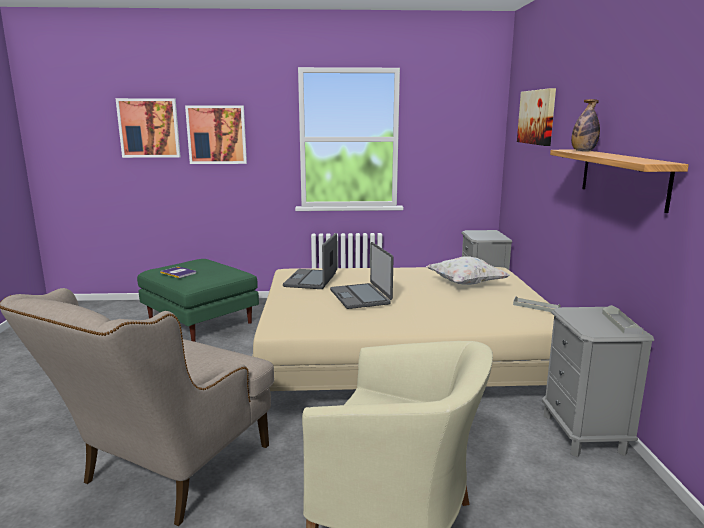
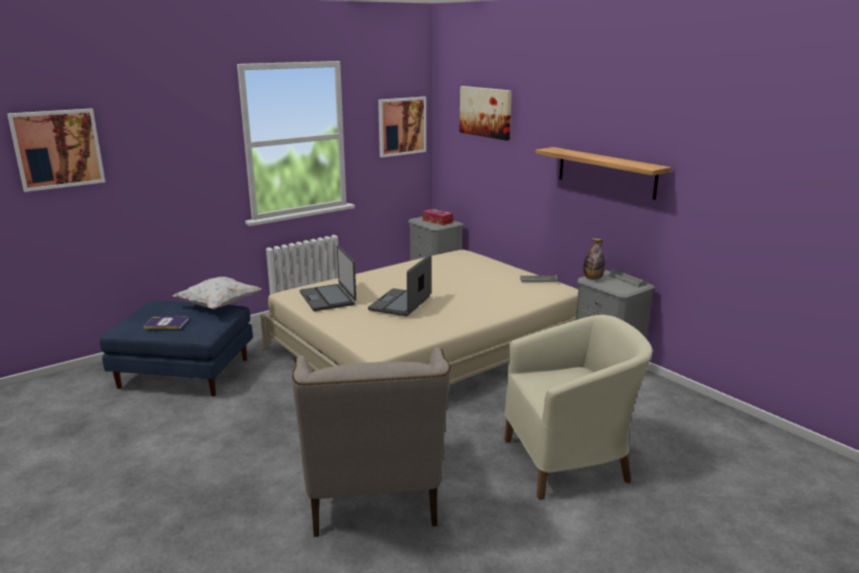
camera: 35 degrees left, 5 degrees up
green ottoman [137,259,259,342] -> blue ottoman [100,301,253,396]
picture [185,105,247,164] -> picture moved to [378,97,426,157]
laptop [330,242,394,309] -> laptop turned 75 degrees clockwise [368,254,432,316]
white pillow [426,256,510,285] -> white pillow moved to [173,277,261,309]
bottle [571,99,600,151] -> bottle moved to [583,238,606,280]
none -> tissue box [423,209,453,225]

